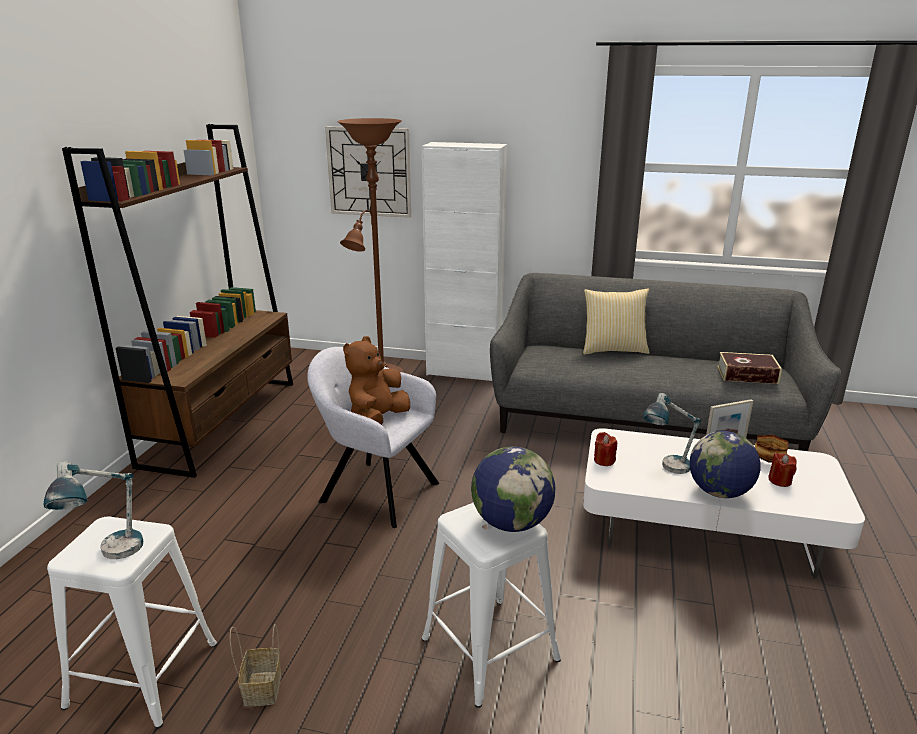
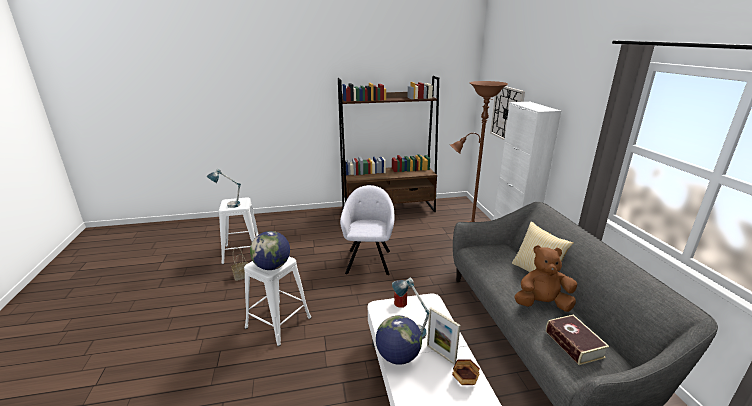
camera: 65 degrees right, 0 degrees up
brown plush toy [343,336,410,425] -> brown plush toy moved to [515,245,577,312]
red candle [768,452,797,487] -> none

